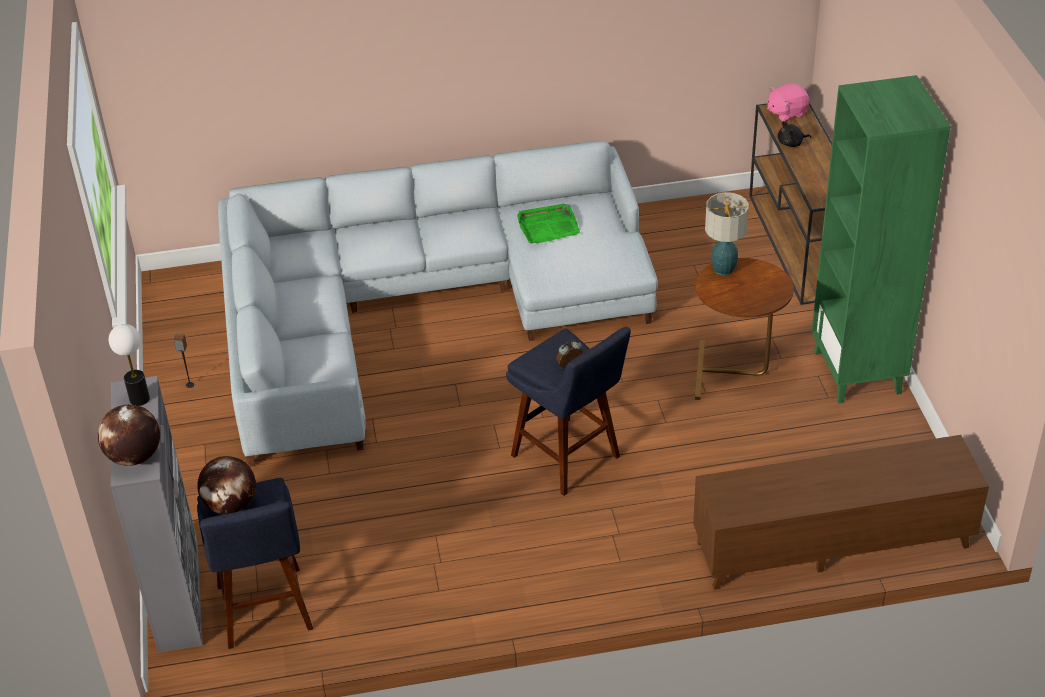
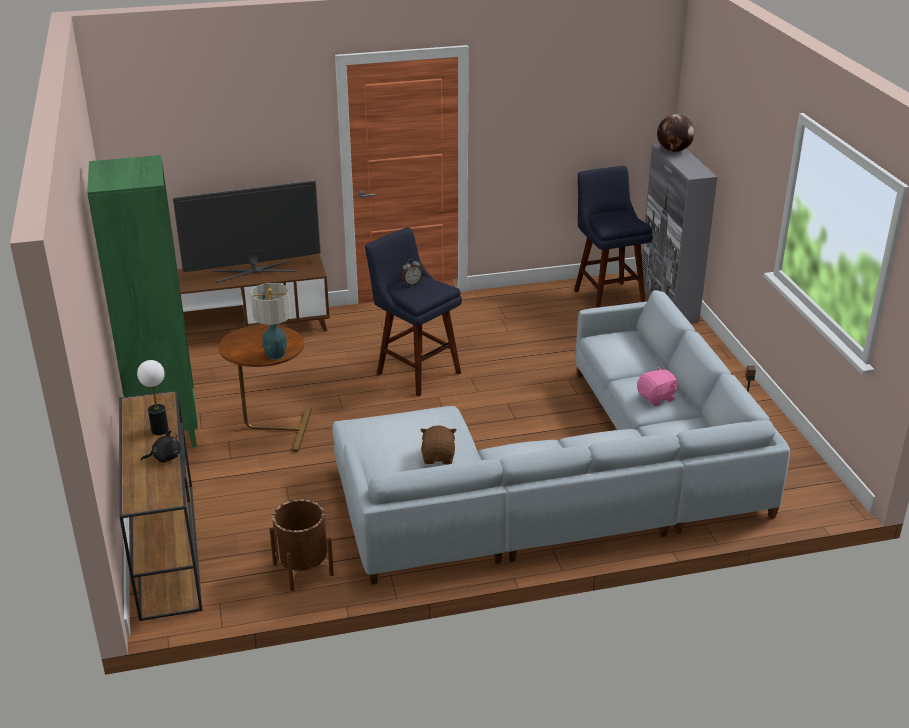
camera: 175 degrees right, 10 degrees down
table lamp [109,324,150,406] -> table lamp moved to [137,360,169,435]
globe [197,456,256,514] -> none
green tray [517,204,580,244] -> brown plush toy [420,425,457,464]
pink plush toy [767,83,809,122] -> pink plush toy moved to [637,367,678,406]
none -> television [173,180,321,283]
none -> brown planter [269,499,334,591]

